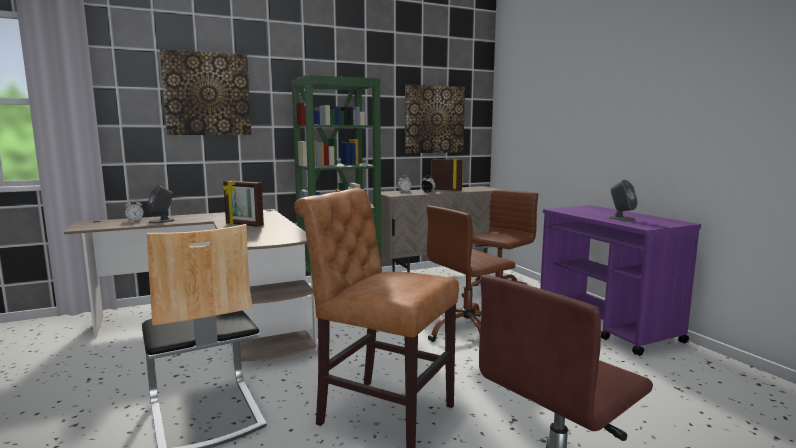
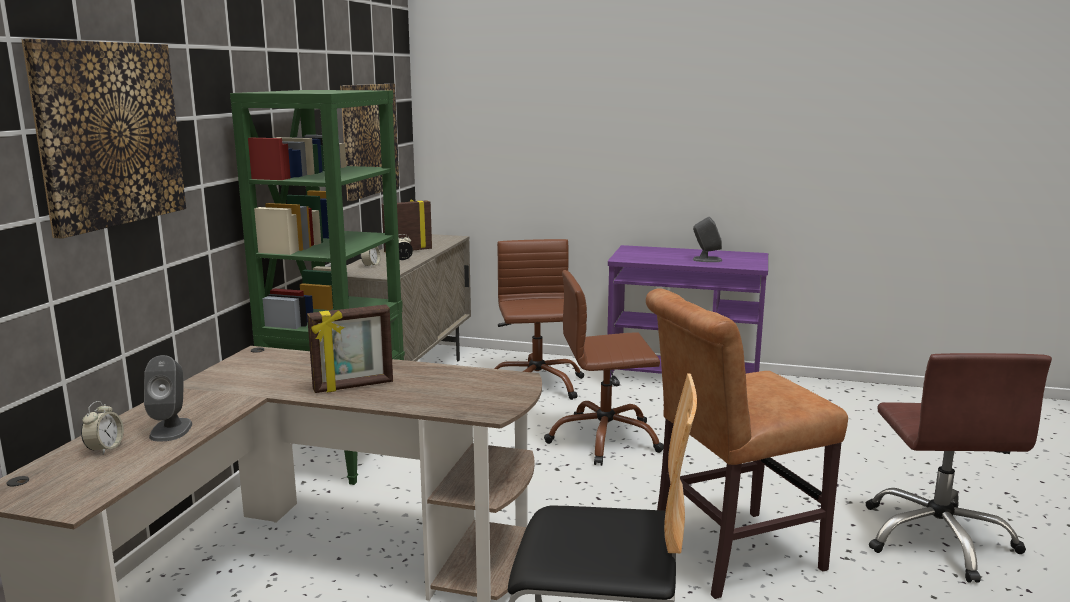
camera: 50 degrees left, 5 degrees up
brown office chair [427,206,516,342] -> brown office chair turned 75 degrees clockwise [544,270,664,466]

